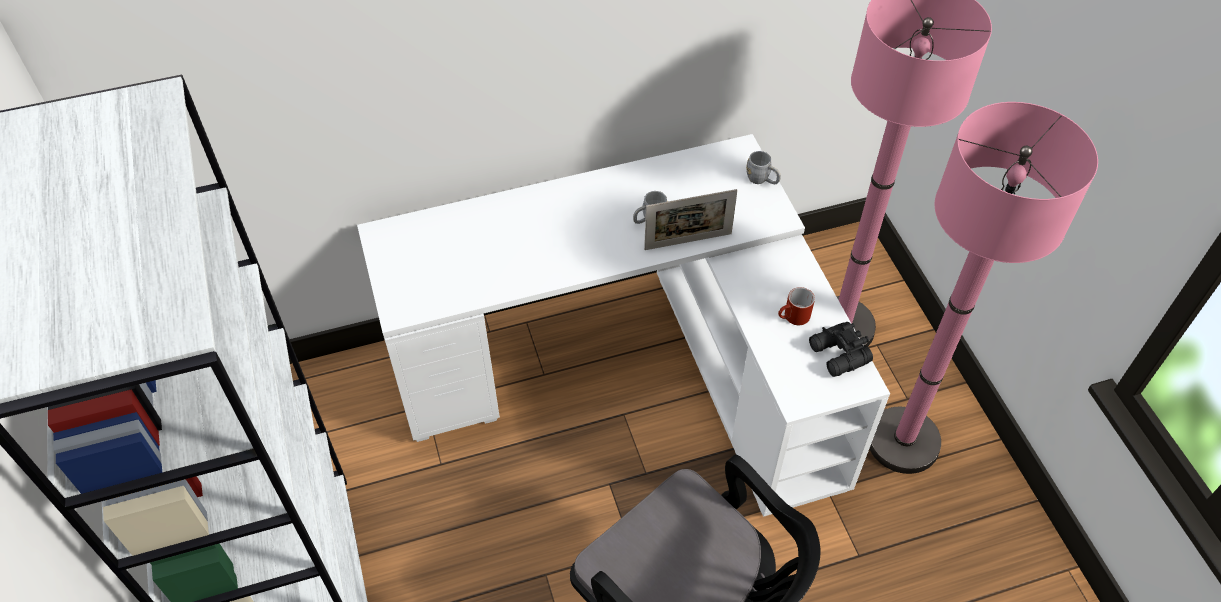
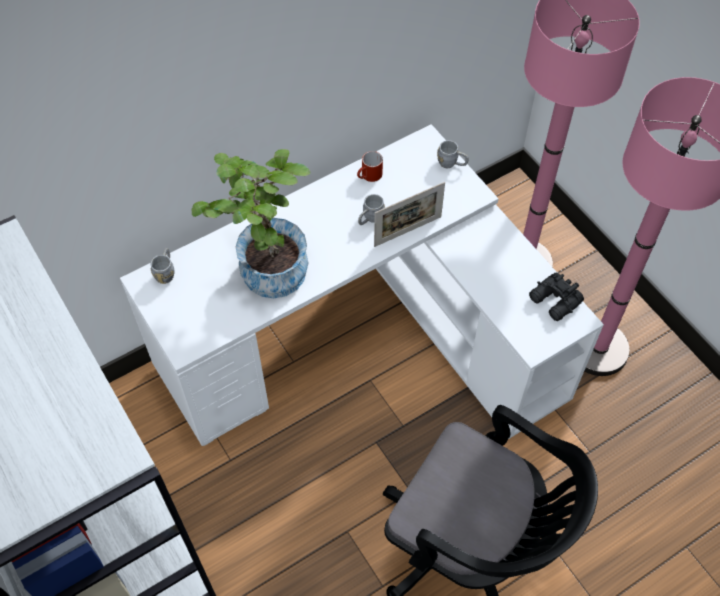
camera: 15 degrees left, 5 degrees up
red mug [778,287,815,325] -> red mug moved to [357,151,383,182]
none -> grey mug [150,248,174,284]
none -> potted plant [192,149,310,298]

